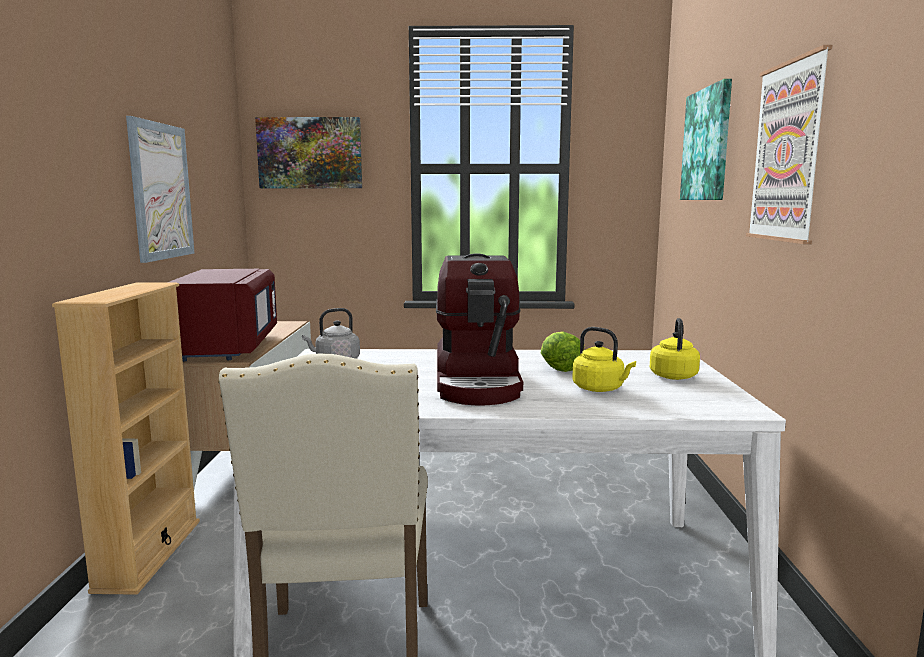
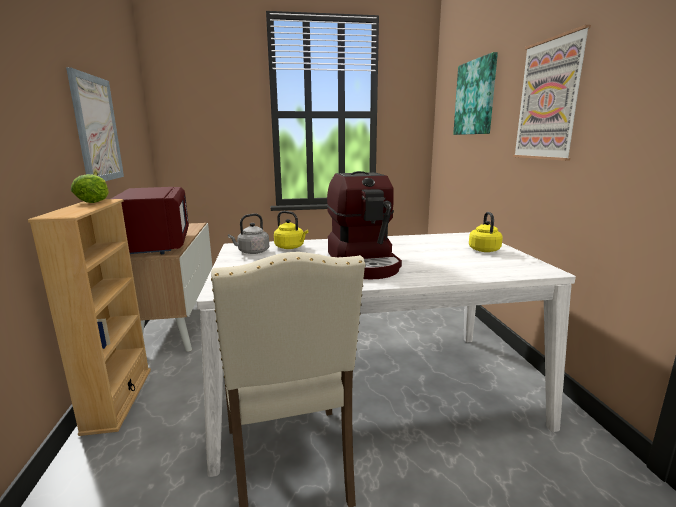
camera: 10 degrees left, 5 degrees up
picture [255,117,362,188] -> none
lettuce [541,331,580,372] -> lettuce moved to [71,174,109,203]
yellow kettle [572,327,636,392] -> yellow kettle moved to [274,211,308,249]

